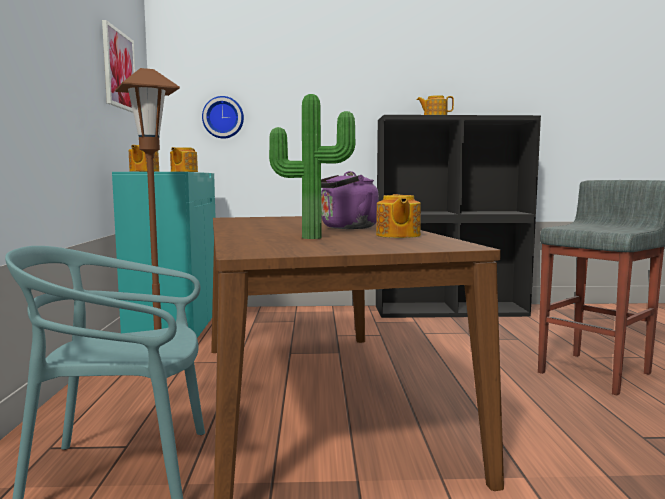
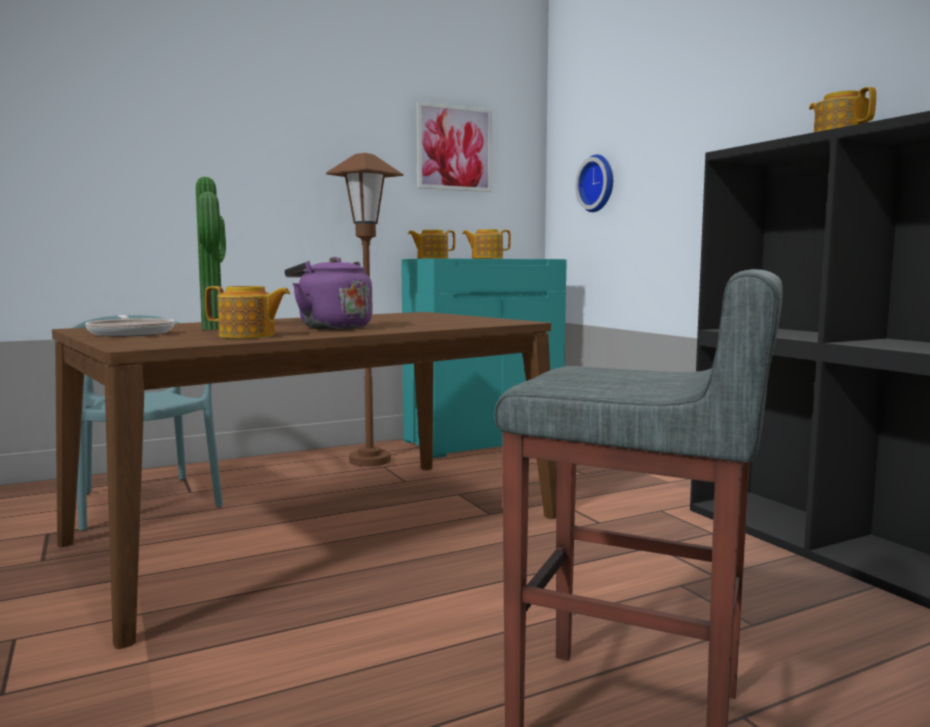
camera: 65 degrees right, 0 degrees up
teapot [376,194,421,238] -> teapot turned 150 degrees counterclockwise [205,286,290,338]
none -> frying pan [86,315,175,337]

